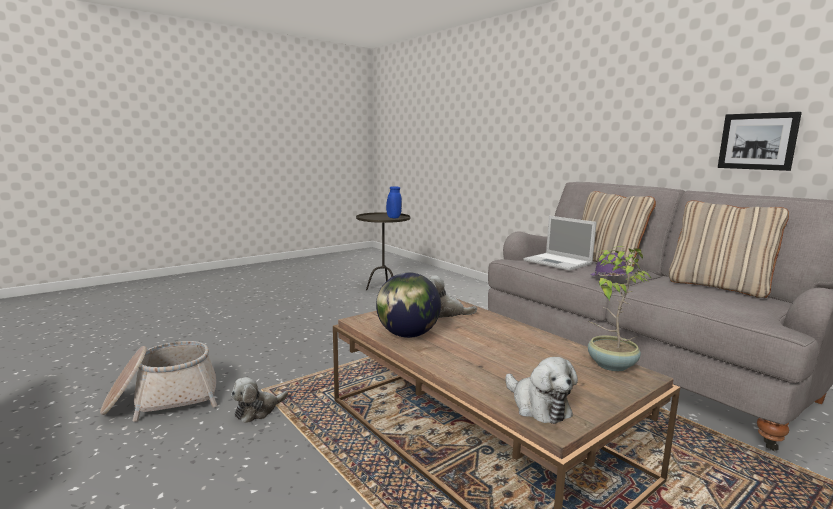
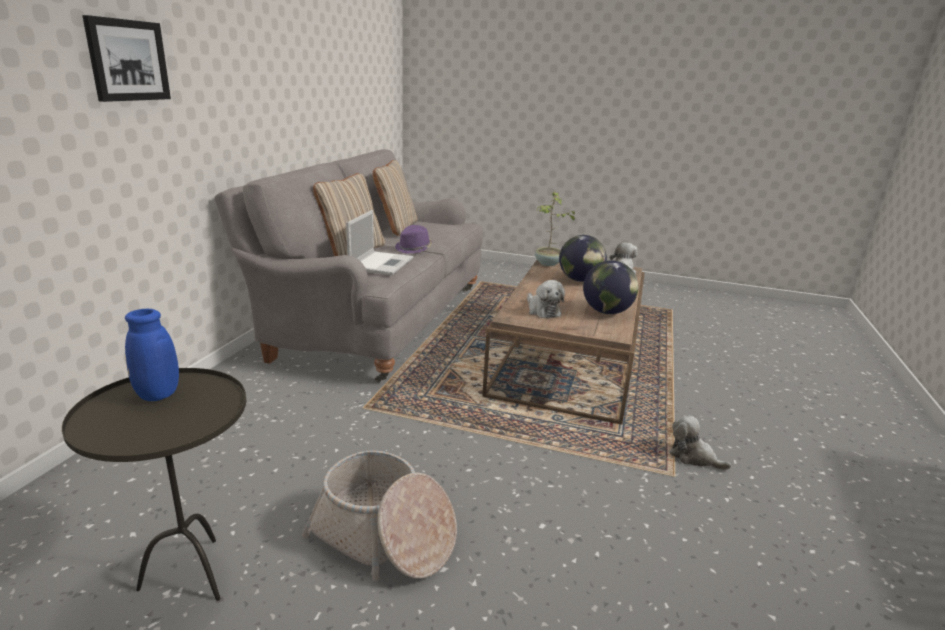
camera: 125 degrees left, 10 degrees up
basket [100,341,217,422] -> basket moved to [302,451,457,581]
plush toy [231,377,288,423] -> plush toy turned 150 degrees counterclockwise [669,415,732,470]
picture [718,112,802,171] -> picture moved to [82,15,171,102]
none -> globe [559,235,607,282]

